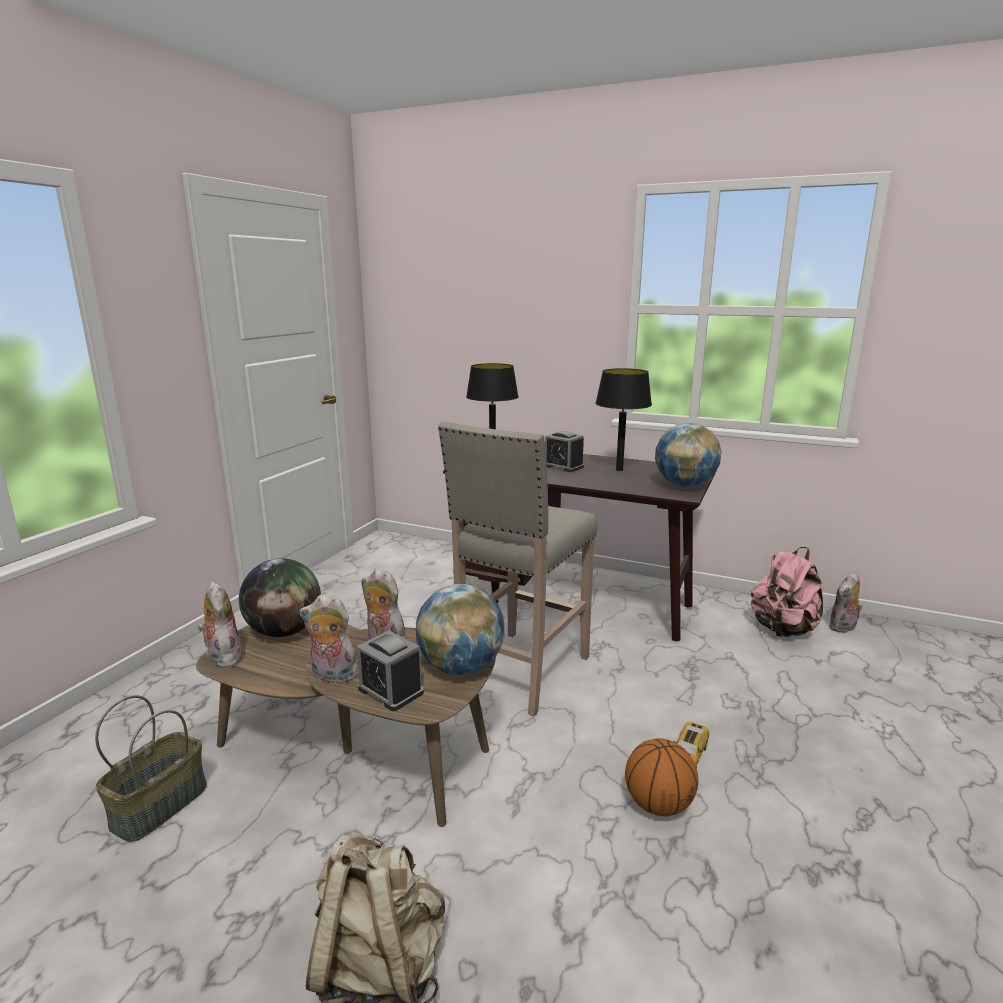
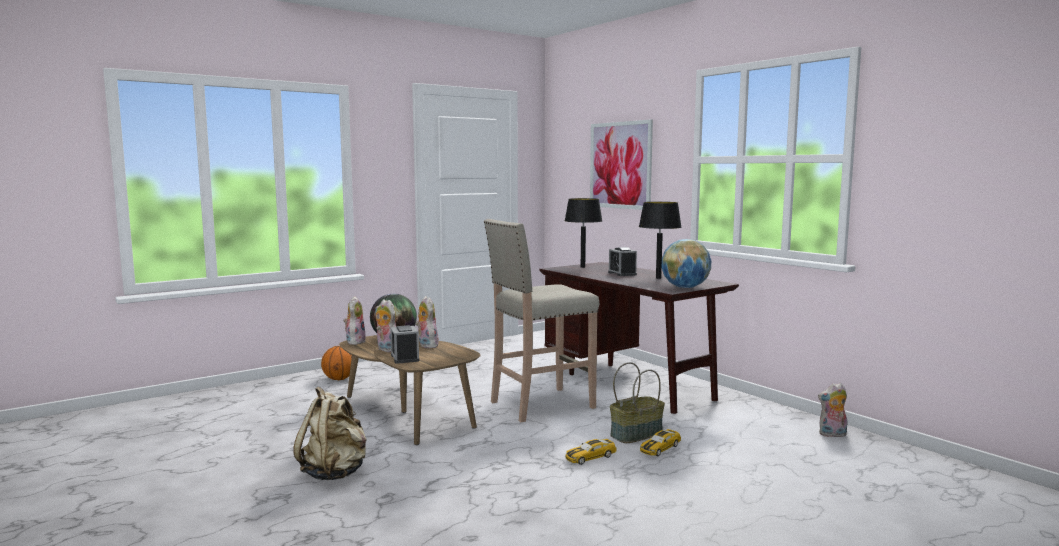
camera: 30 degrees right, 10 degrees down
basket [95,695,207,842] -> basket moved to [610,362,665,443]
globe [416,584,504,675] -> none
basketball [625,738,698,816] -> basketball moved to [321,346,352,380]
pink backpack [751,547,823,637] -> none
none -> picture [590,119,653,210]
none -> toy car [640,429,681,456]

